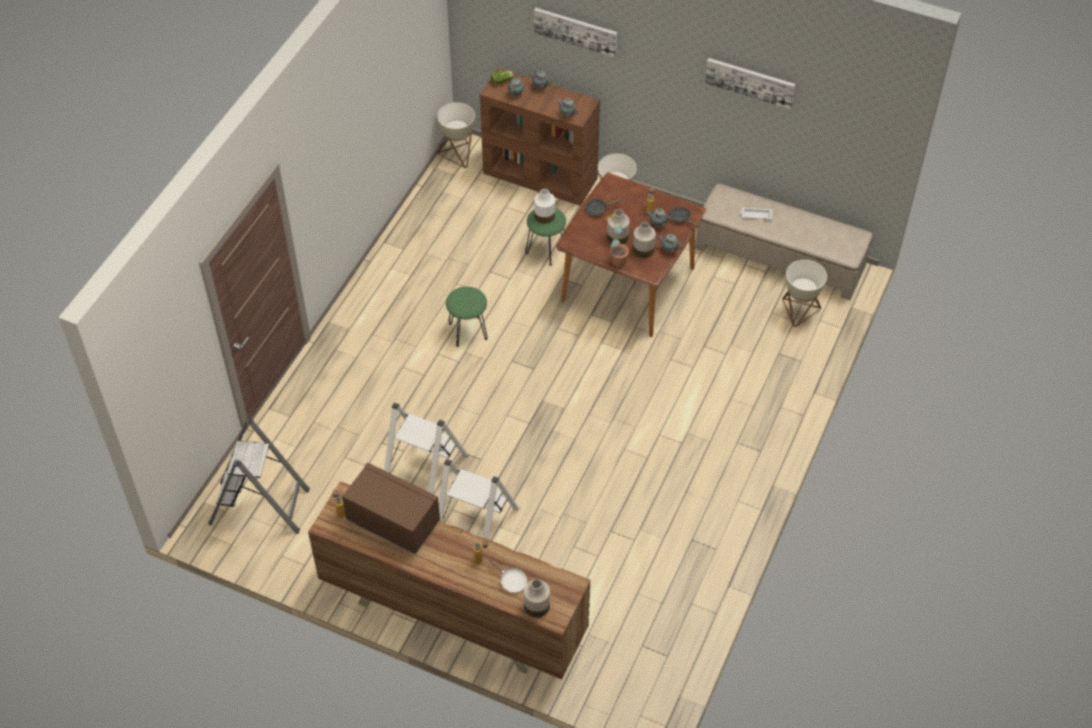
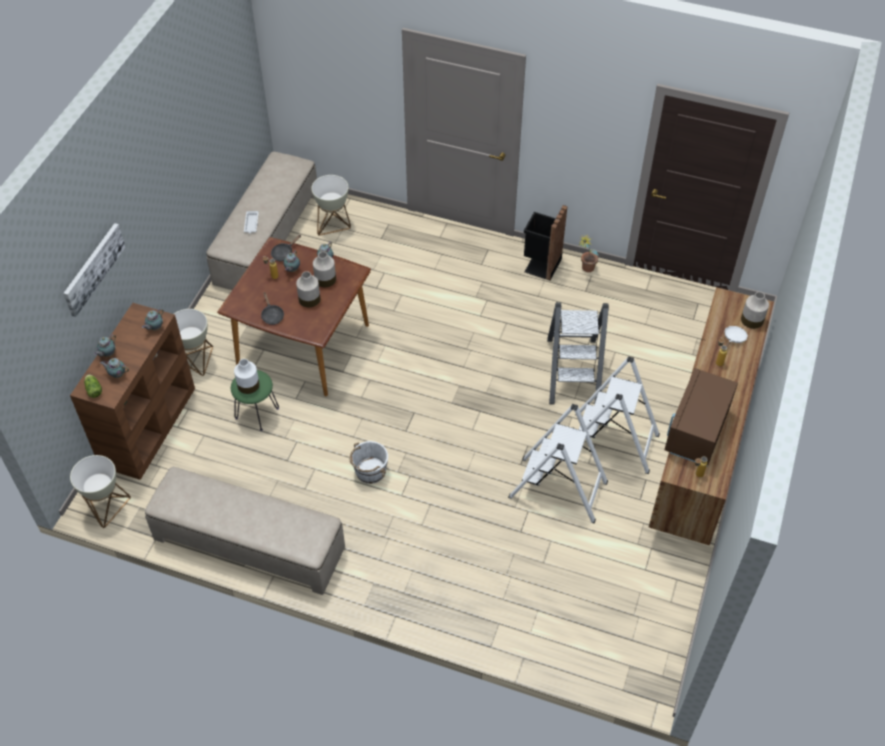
camera: 95 degrees left, 0 degrees up
grey step ladder [208,418,310,534] -> grey step ladder moved to [547,302,609,405]
green stool [446,287,488,347] -> white bucket [349,441,388,484]
potted plant [604,213,629,267] -> potted plant moved to [579,234,599,272]
picture [705,58,795,109] -> none
none -> beige bench [145,467,345,595]
none -> black trash can [524,205,568,280]

